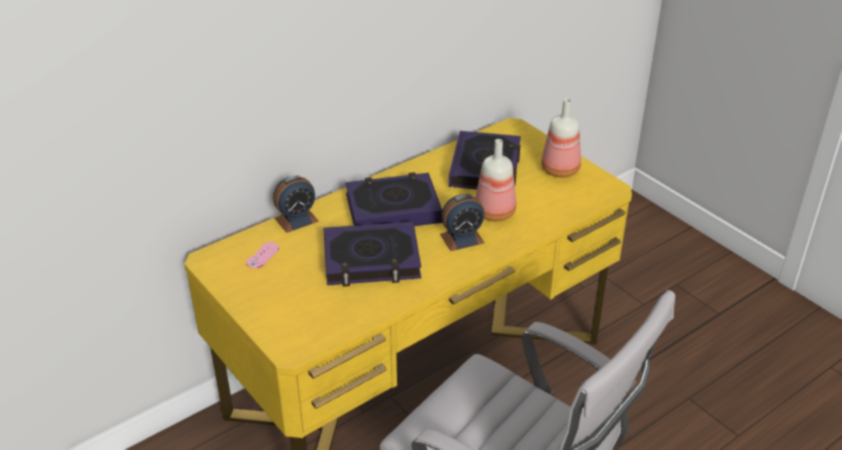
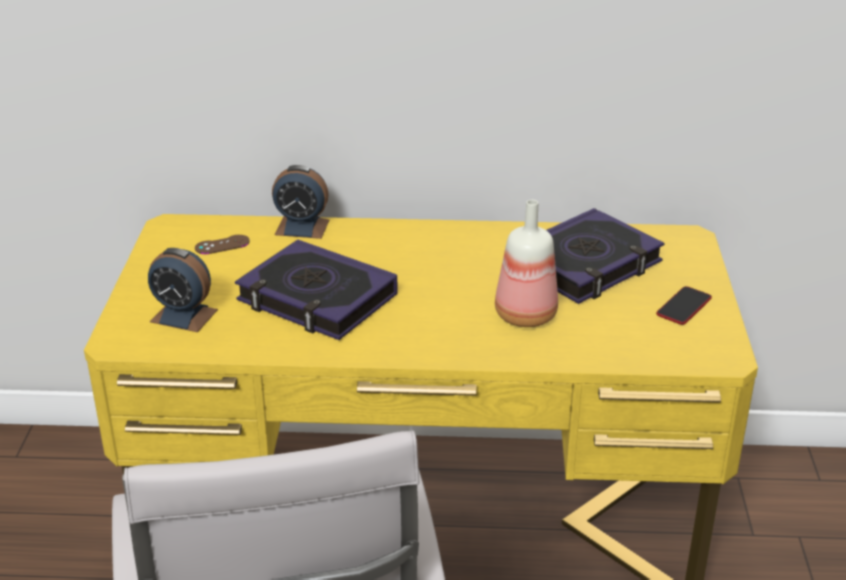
camera: 40 degrees right, 5 degrees down
pink game controller [246,242,279,268] -> brown game controller [195,235,250,254]
book [345,172,442,226] -> none
alarm clock [440,194,485,251] -> alarm clock moved to [148,248,218,332]
bottle [541,99,581,178] -> phone [656,286,712,325]

